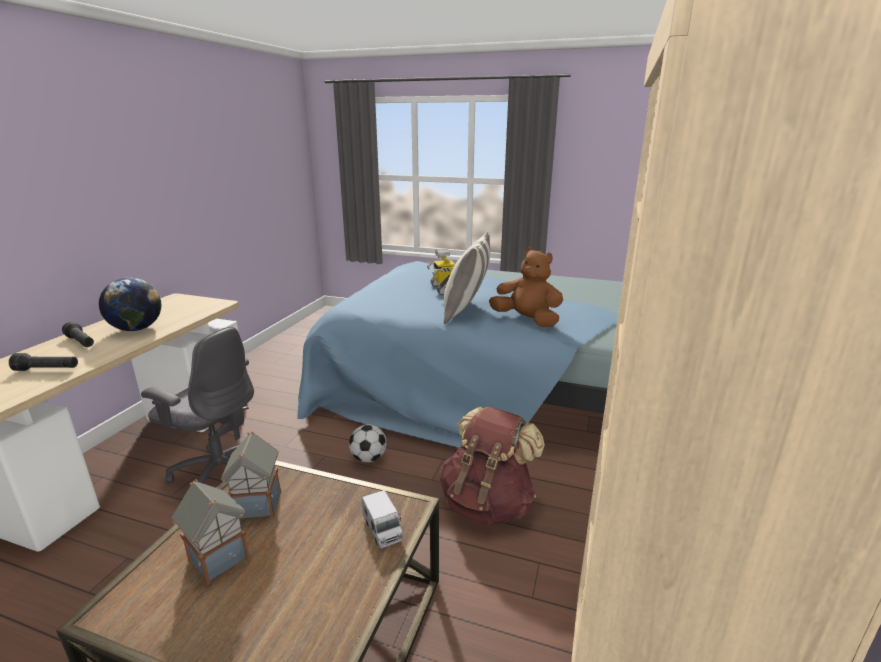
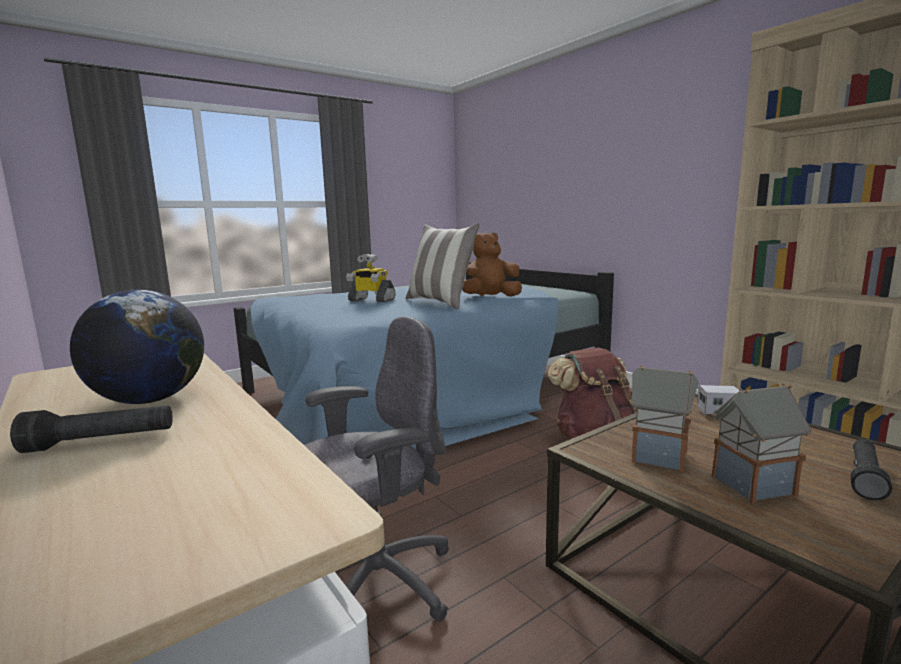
camera: 55 degrees left, 10 degrees down
black flashlight [9,353,78,371] -> black flashlight moved to [851,439,892,500]
football [349,424,387,462] -> none

